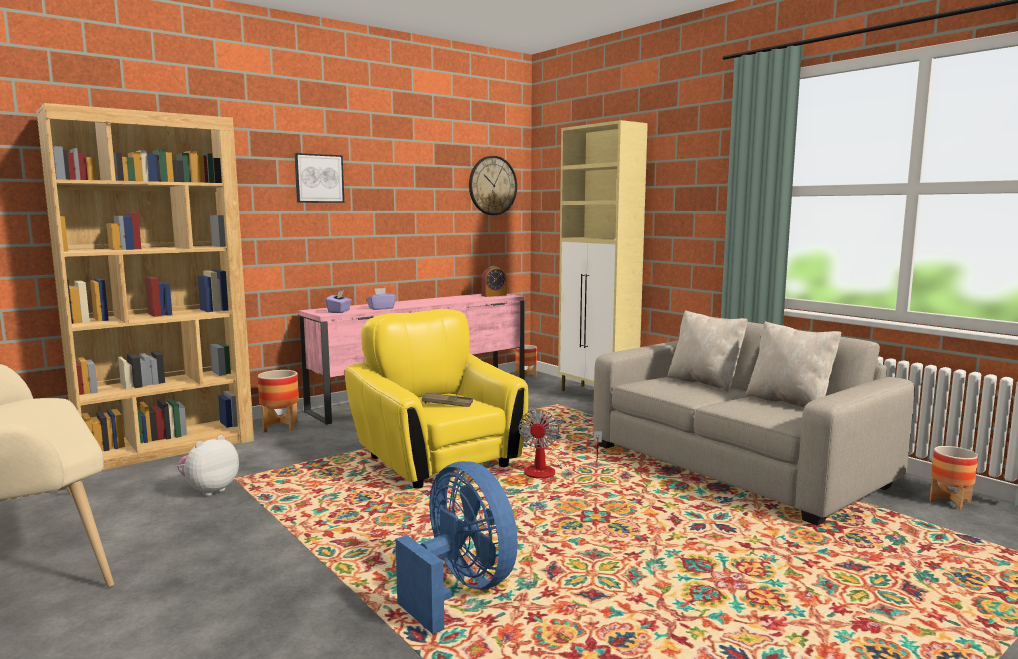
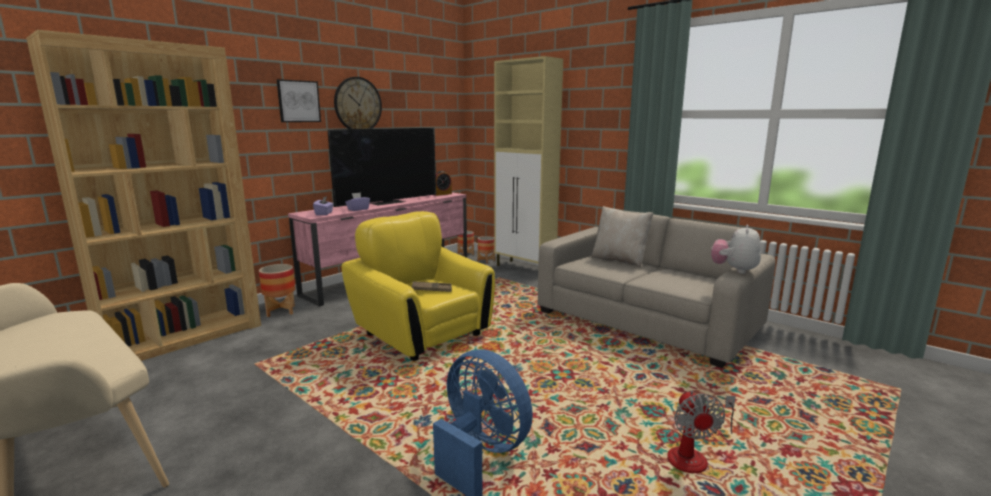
camera: 10 degrees left, 5 degrees up
plush toy [177,435,239,496] -> plush toy moved to [711,224,761,274]
wall clock [469,156,517,215] -> wall clock moved to [334,77,382,129]
fan [518,409,602,479] -> fan moved to [667,390,736,473]
beige pillow [746,321,842,408] -> none
planter [929,446,978,510] -> planter moved to [477,236,495,264]
none -> television [328,128,436,207]

